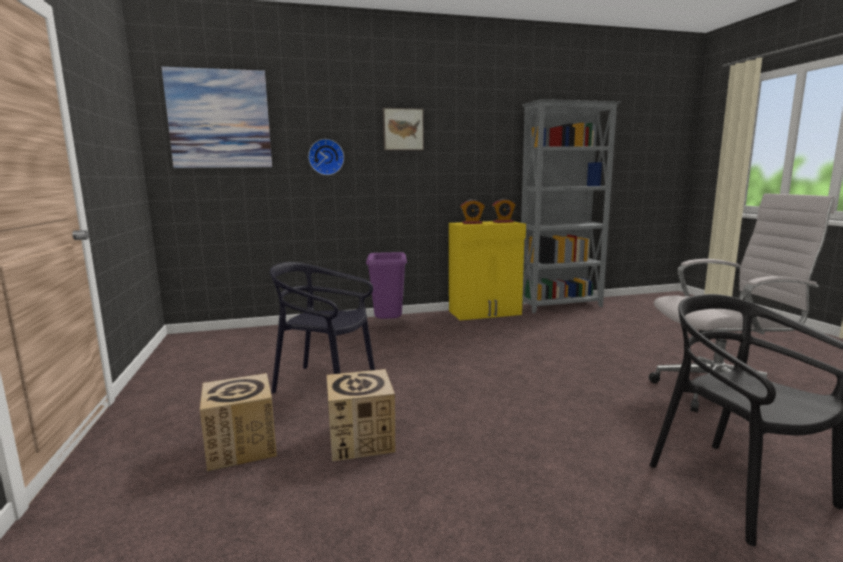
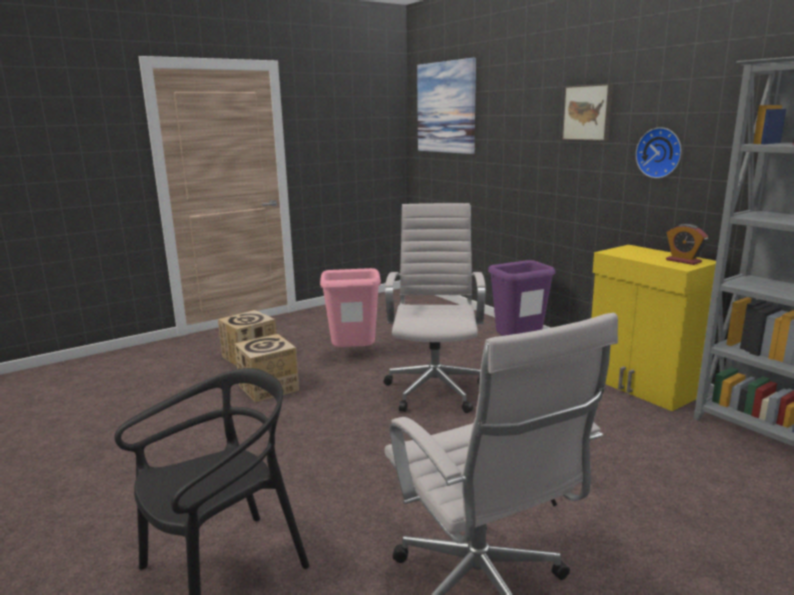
camera: 70 degrees right, 5 degrees up
black chair [270,262,375,393] -> pink trash can [320,268,381,347]
wall clock [308,139,344,175] -> wall clock moved to [636,127,682,178]
alarm clock [460,199,485,224] -> none
none -> white office chair [384,203,486,413]

